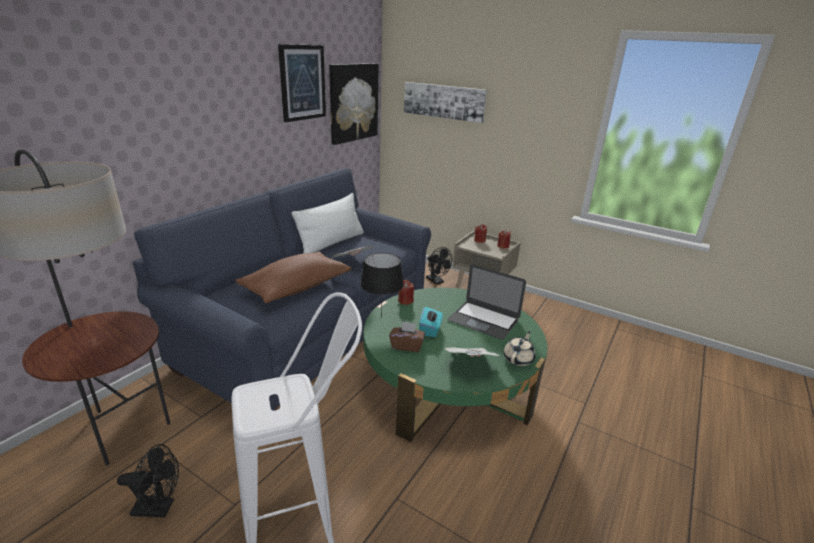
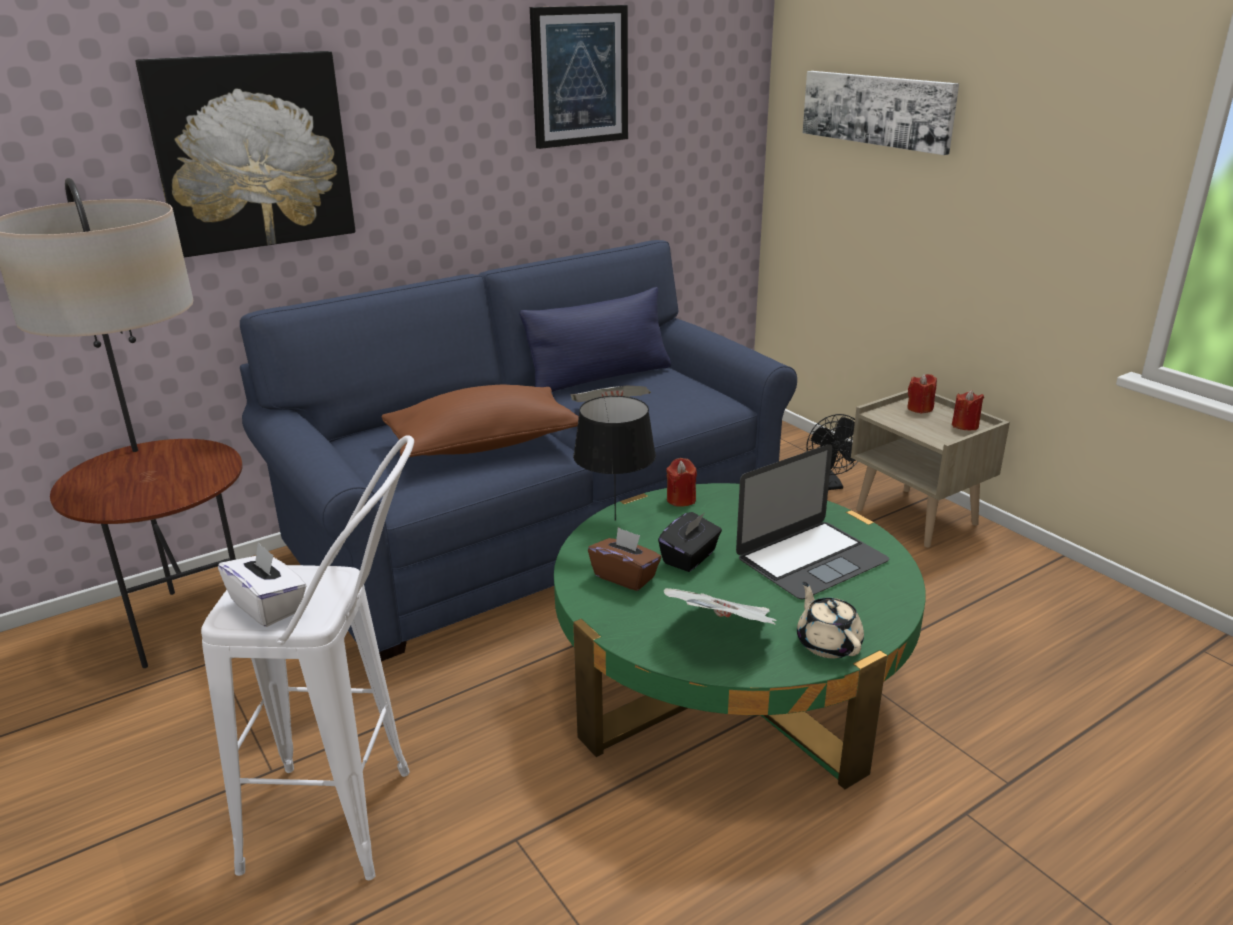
camera: 25 degrees right, 0 degrees up
black fan [117,444,179,517] -> none
white pillow [291,193,364,254] -> blue pillow [519,287,671,392]
picture [329,63,378,145] -> picture moved to [136,51,355,258]
turquoise tissue box [419,307,443,337] -> black tissue box [658,512,722,572]
laptop [448,264,526,340] -> laptop turned 90 degrees counterclockwise [736,444,889,599]
beige teapot [503,331,536,366] -> beige teapot turned 75 degrees counterclockwise [797,582,864,658]
none -> white tissue box [218,542,307,627]

